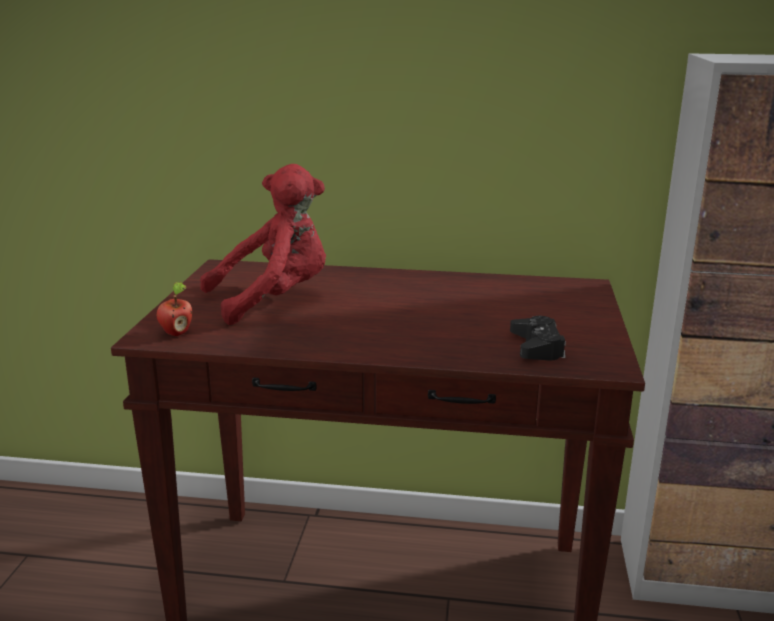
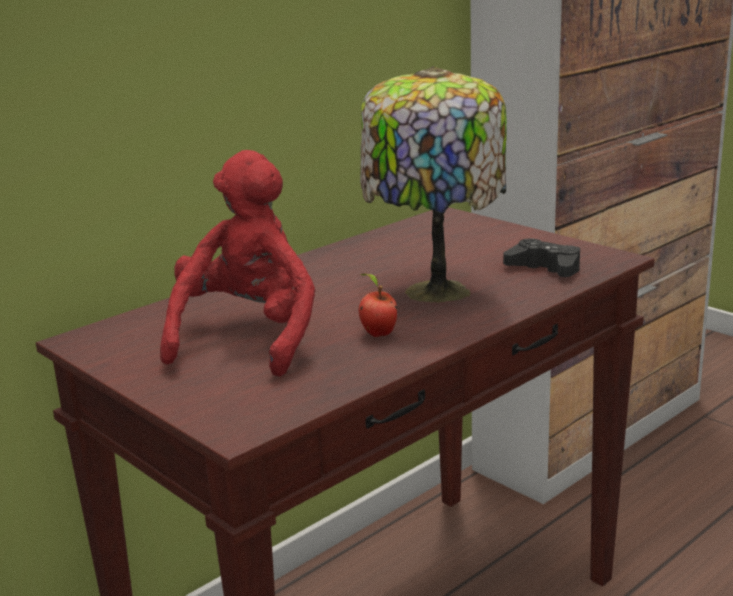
camera: 50 degrees left, 0 degrees up
apple [157,282,192,336] -> apple moved to [359,274,397,337]
none -> table lamp [360,66,507,303]

